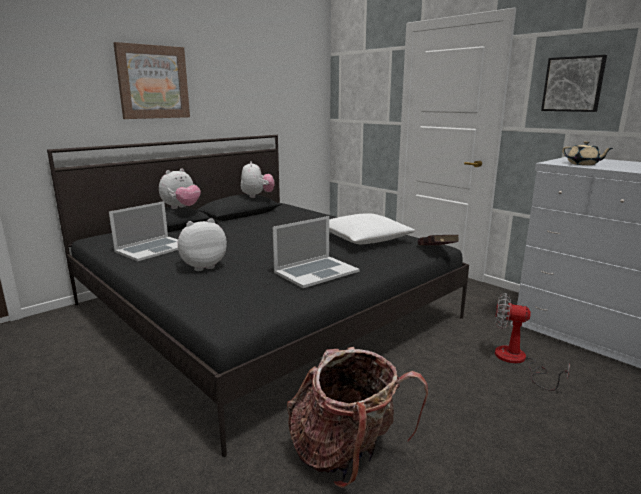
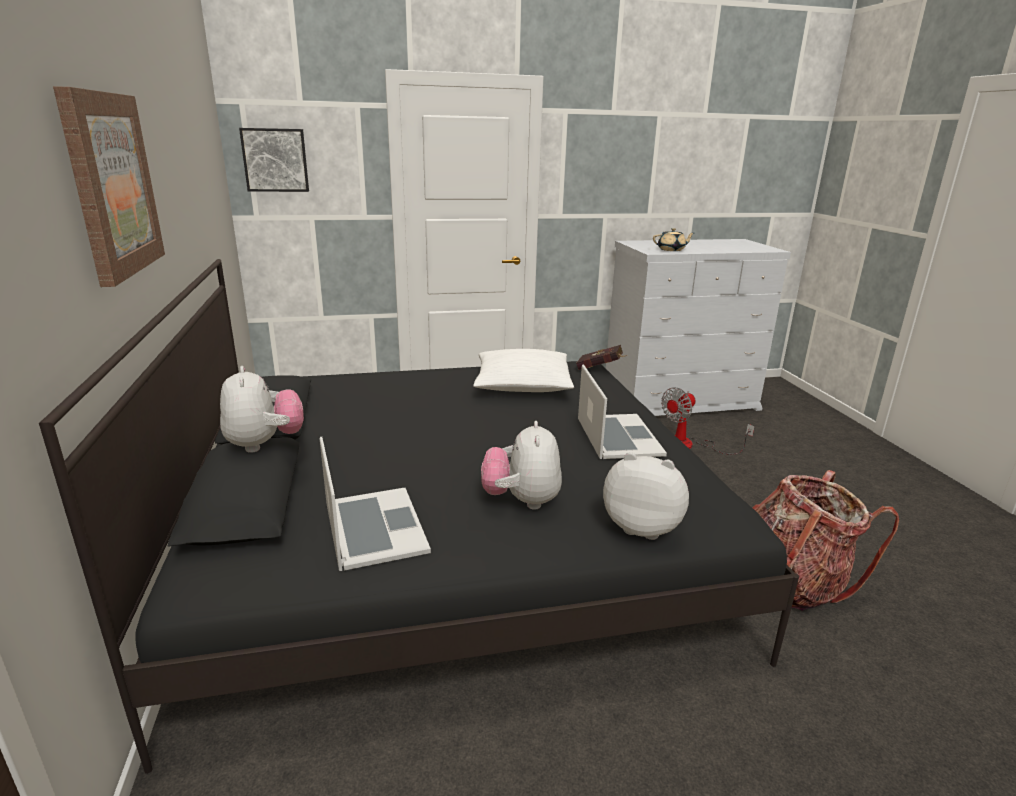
camera: 60 degrees left, 5 degrees up
plush toy [241,161,274,198] -> plush toy moved to [603,452,689,540]
picture [541,55,607,112] -> picture moved to [239,128,309,192]

